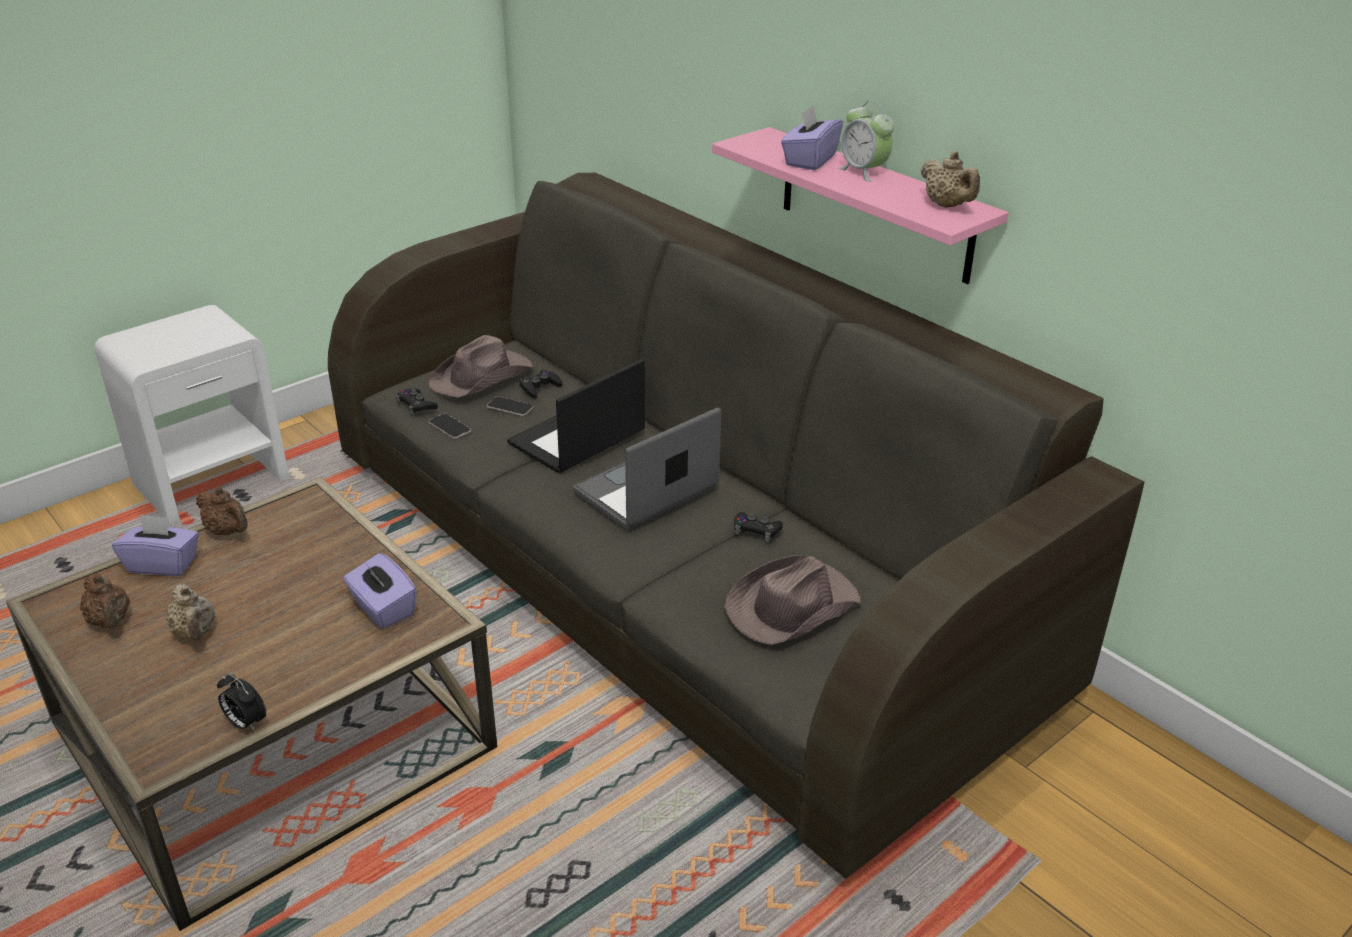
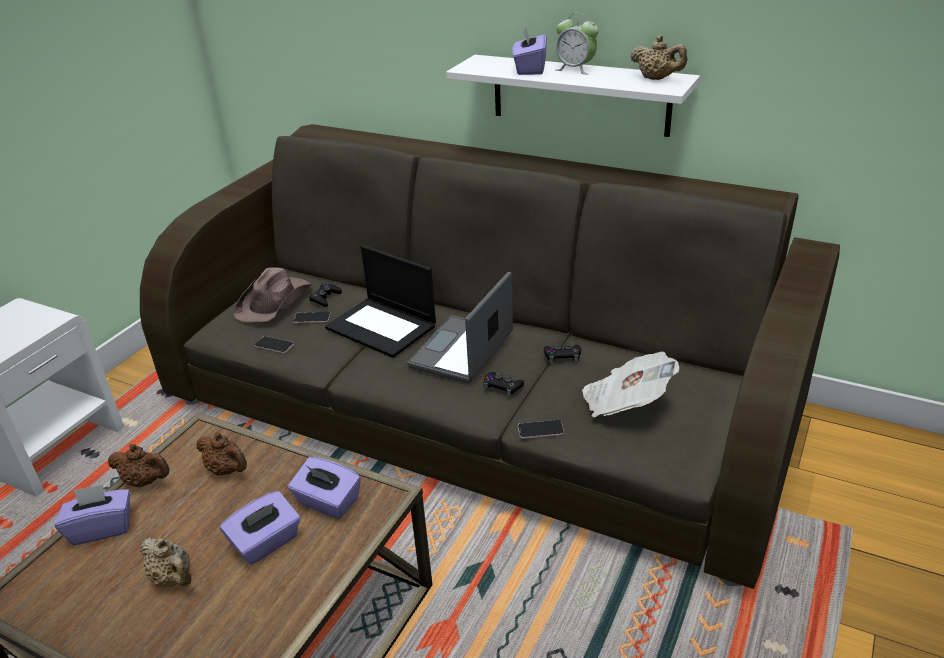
camera: 20 degrees left, 0 degrees up
brown teapot [79,573,130,629] -> brown teapot moved to [196,432,247,475]
alarm clock [217,673,266,732] -> none
black game controller [395,389,438,415] -> black game controller moved to [483,372,524,397]
laptop [507,359,645,474] -> laptop turned 75 degrees counterclockwise [325,245,436,358]
pink shelf [712,127,1009,284] -> white shelf [446,55,700,137]
brown hat [724,555,861,645] -> newspaper [582,352,679,417]
none -> purple tissue box [220,491,300,565]
none -> phone [518,420,564,438]

